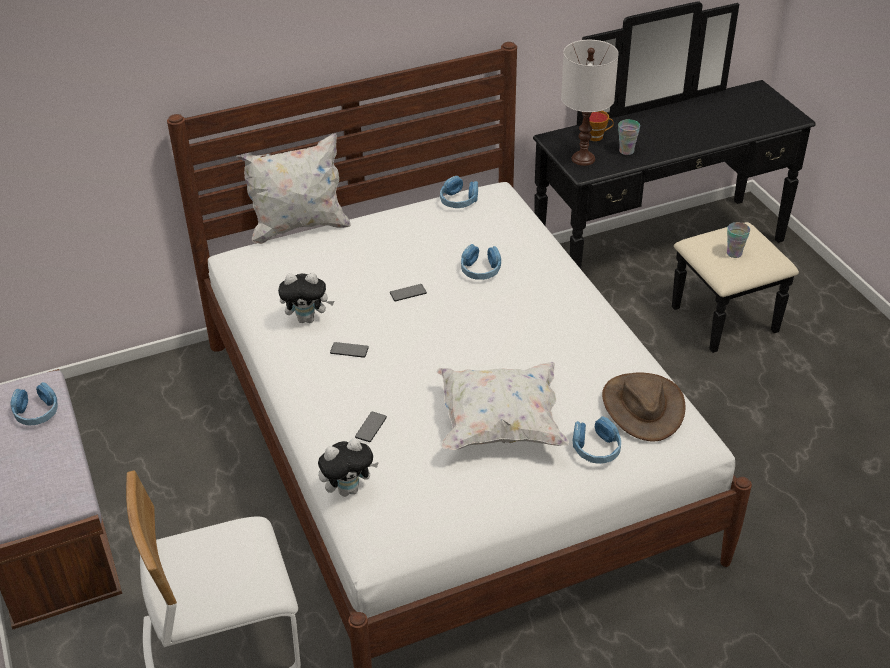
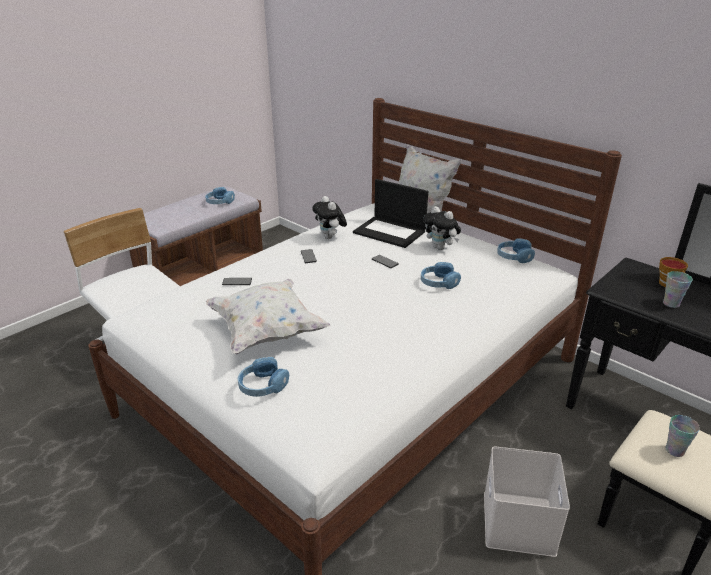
camera: 65 degrees right, 10 degrees down
plush toy [318,438,379,497] -> plush toy moved to [423,206,461,250]
white table lamp [561,40,619,166] -> none
brown hat [602,372,685,442] -> none
none -> laptop [353,179,428,248]
none -> white storage box [484,446,570,557]

